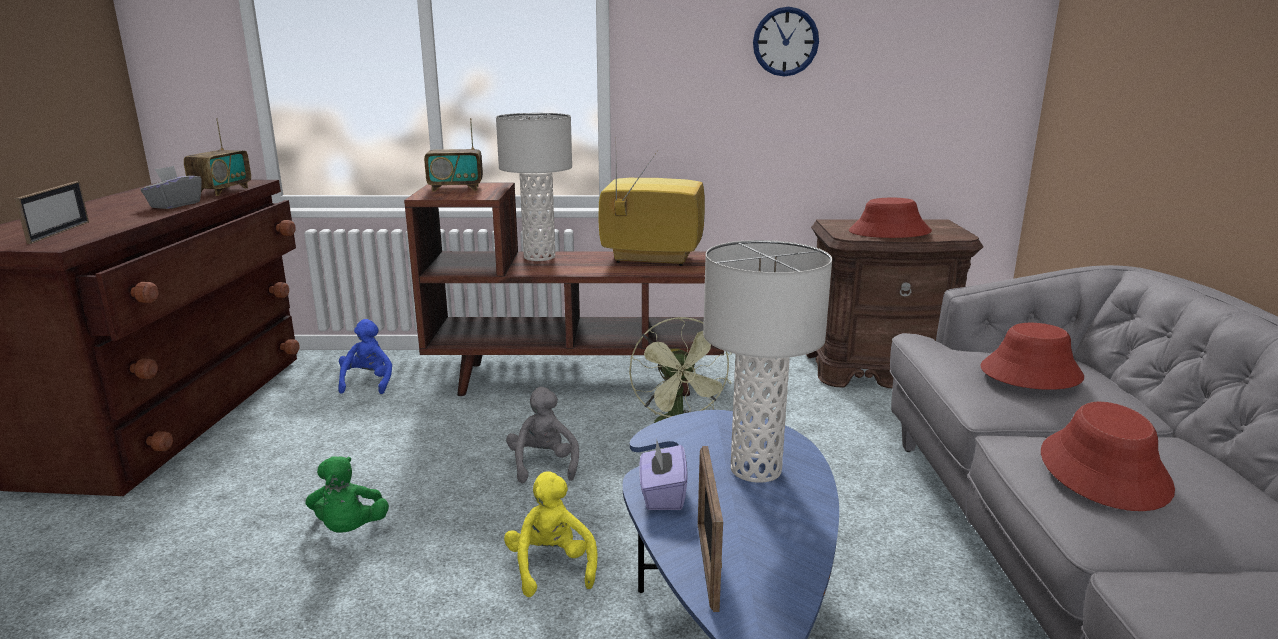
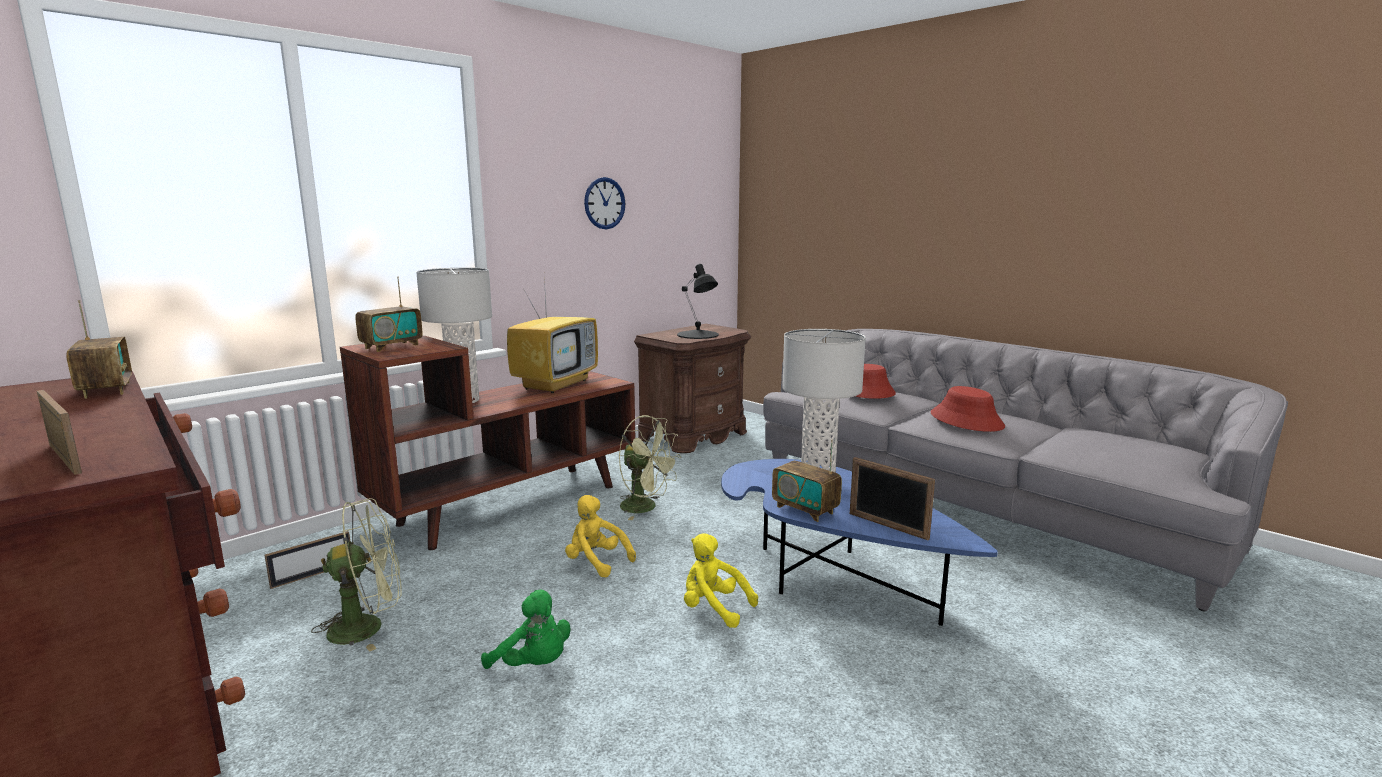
camera: 45 degrees left, 5 degrees down
grey tissue box [141,166,202,209] -> none
blue plush toy [338,319,392,394] -> picture frame [265,531,350,589]
grey plush toy [506,387,579,483] -> yellow plush toy [565,495,636,577]
television [598,152,705,266] -> television turned 150 degrees clockwise [507,278,598,393]
purple tissue box [639,440,688,510] -> radio [772,440,842,522]
red hat [849,198,932,238] -> black table lamp [677,264,719,339]
none -> green fan [311,498,402,652]

